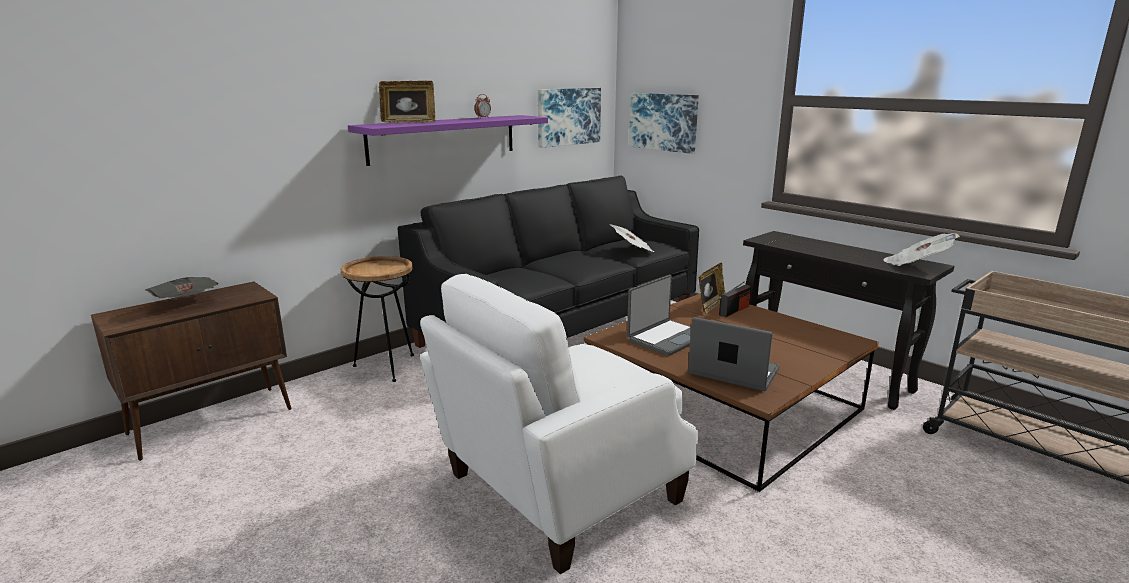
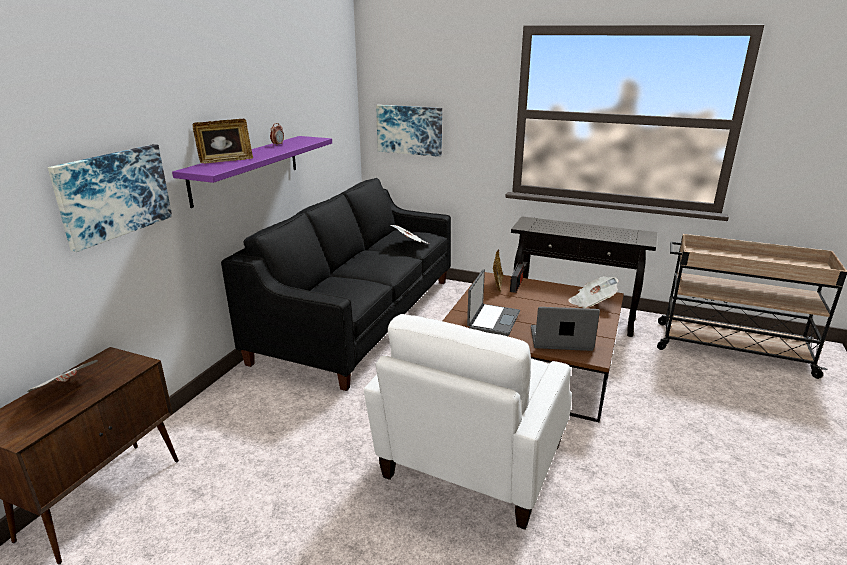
camera: 25 degrees left, 5 degrees up
brown side table [341,256,414,382] -> none
picture [538,88,601,148] -> picture moved to [48,144,172,252]
newspaper [883,233,960,266] -> newspaper moved to [568,276,619,308]

